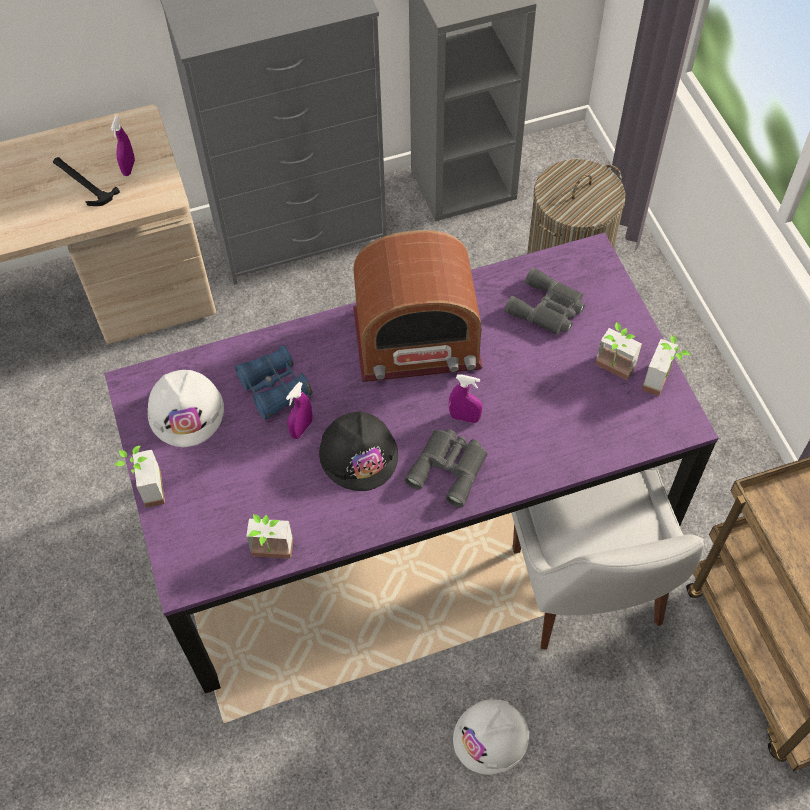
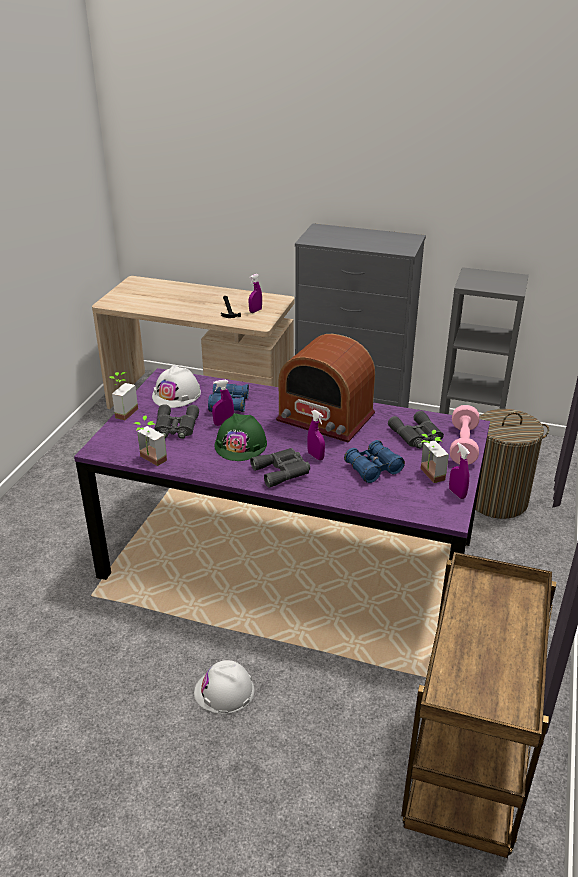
camera: 35 degrees right, 25 degrees down
black hard hat [319,412,398,491] -> green hard hat [214,413,267,461]
white chair [512,468,704,650] -> none
potted plant [642,335,691,396] -> purple spray bottle [449,443,470,499]
none -> grey binoculars [154,404,199,439]
none -> blue binoculars [344,440,405,483]
none -> pink dumbbell [450,405,479,465]

